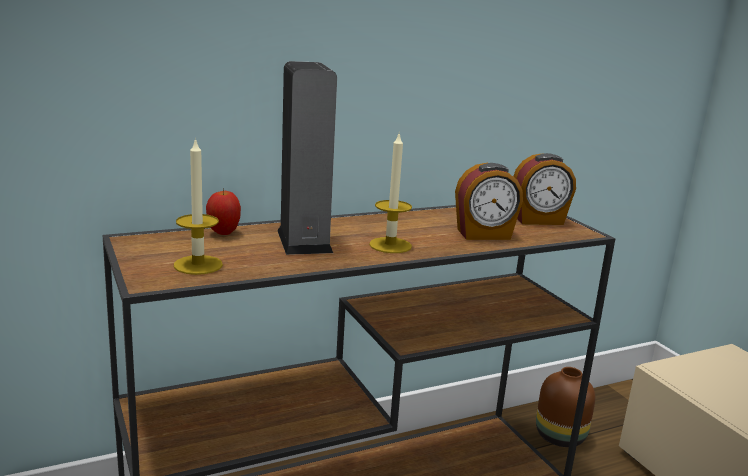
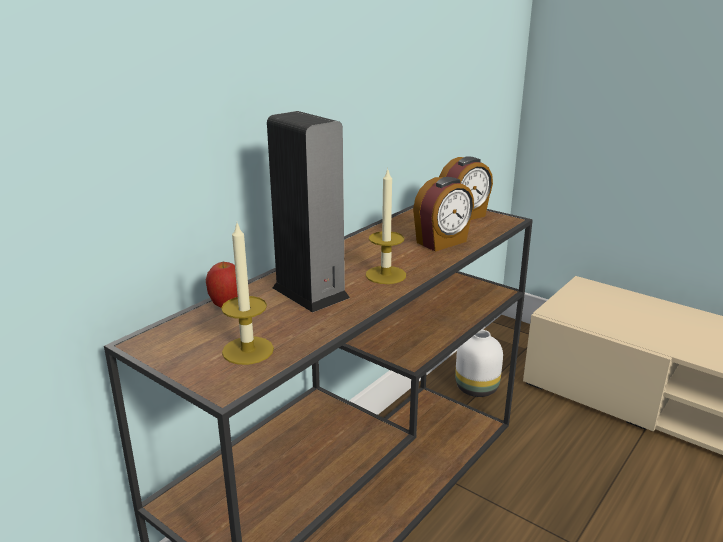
camera: 25 degrees left, 5 degrees up
brown vase [536,367,595,447] -> white vase [455,330,503,397]

